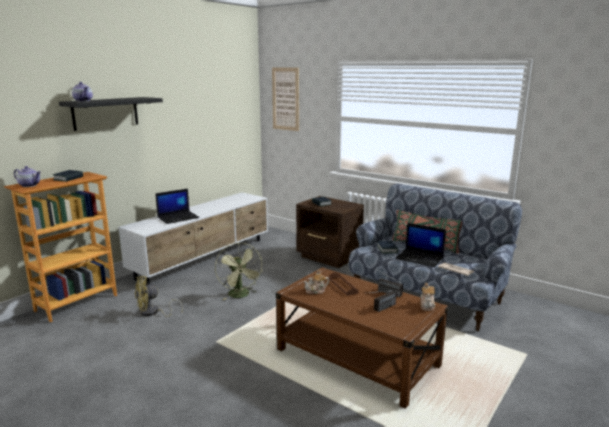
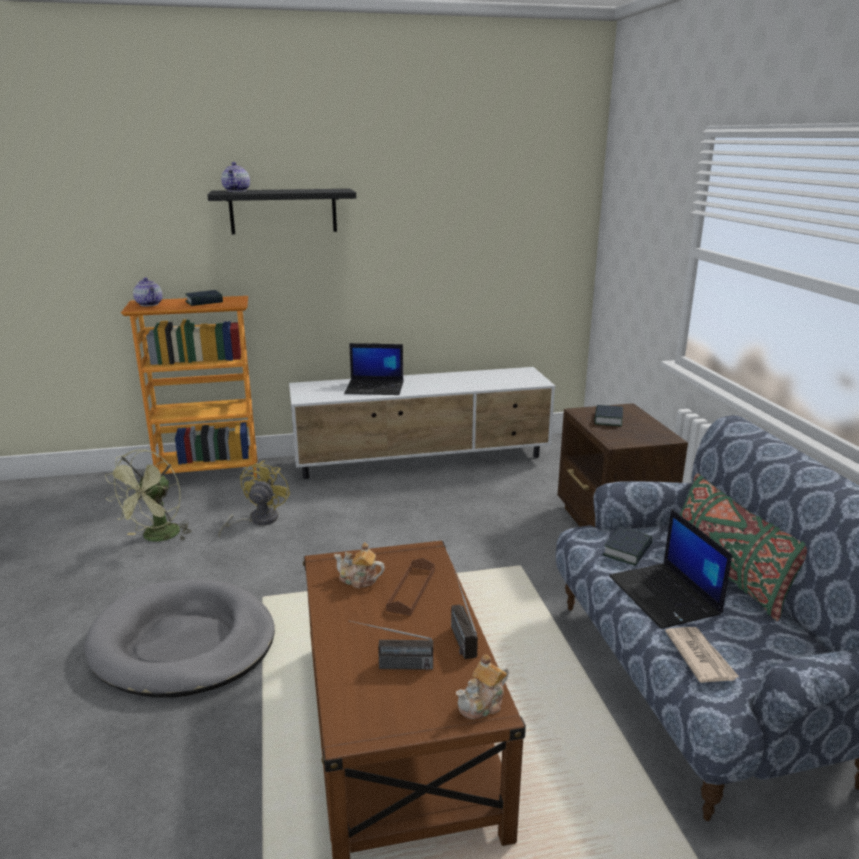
camera: 40 degrees right, 5 degrees up
yellow fan [135,276,183,317] -> yellow fan turned 90 degrees clockwise [219,460,290,537]
green fan [215,243,262,300] -> green fan moved to [105,449,192,542]
picture [272,68,299,131] -> none
none -> grey dog bed [85,579,275,698]

